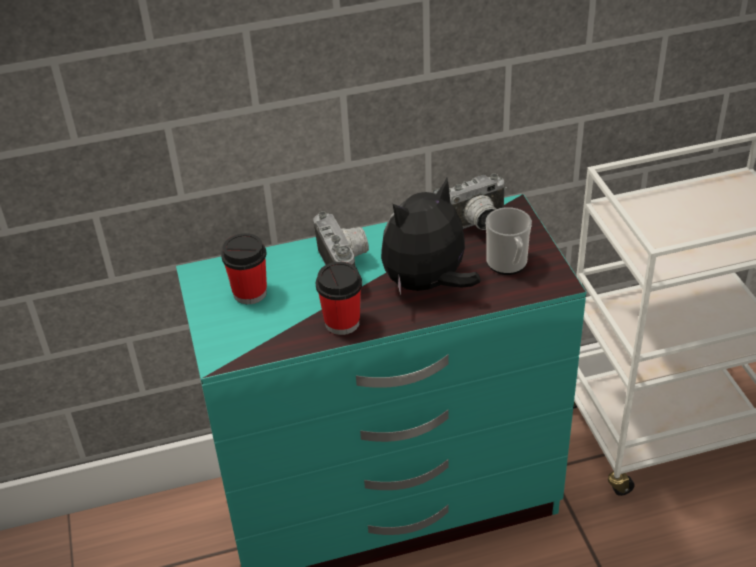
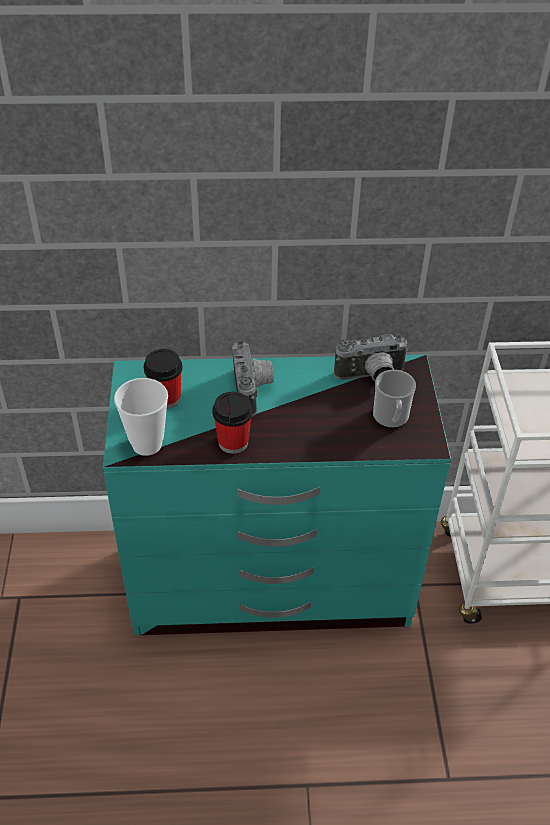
camera: 10 degrees right, 5 degrees up
plush toy [381,178,480,295] -> none
none -> cup [114,378,168,456]

